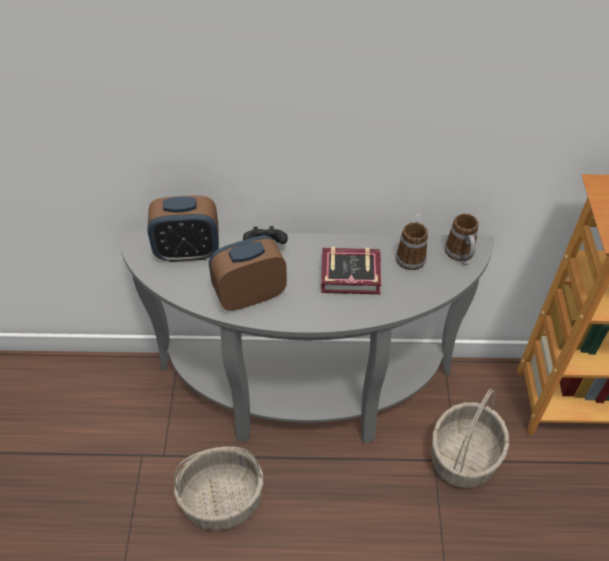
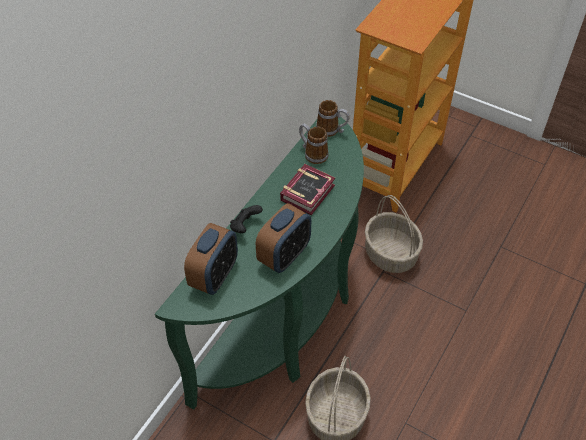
camera: 60 degrees left, 0 degrees up
grey console table [118,231,494,443] -> green console table [155,117,364,410]
alarm clock [209,235,287,311] -> alarm clock turned 150 degrees counterclockwise [256,203,311,273]

